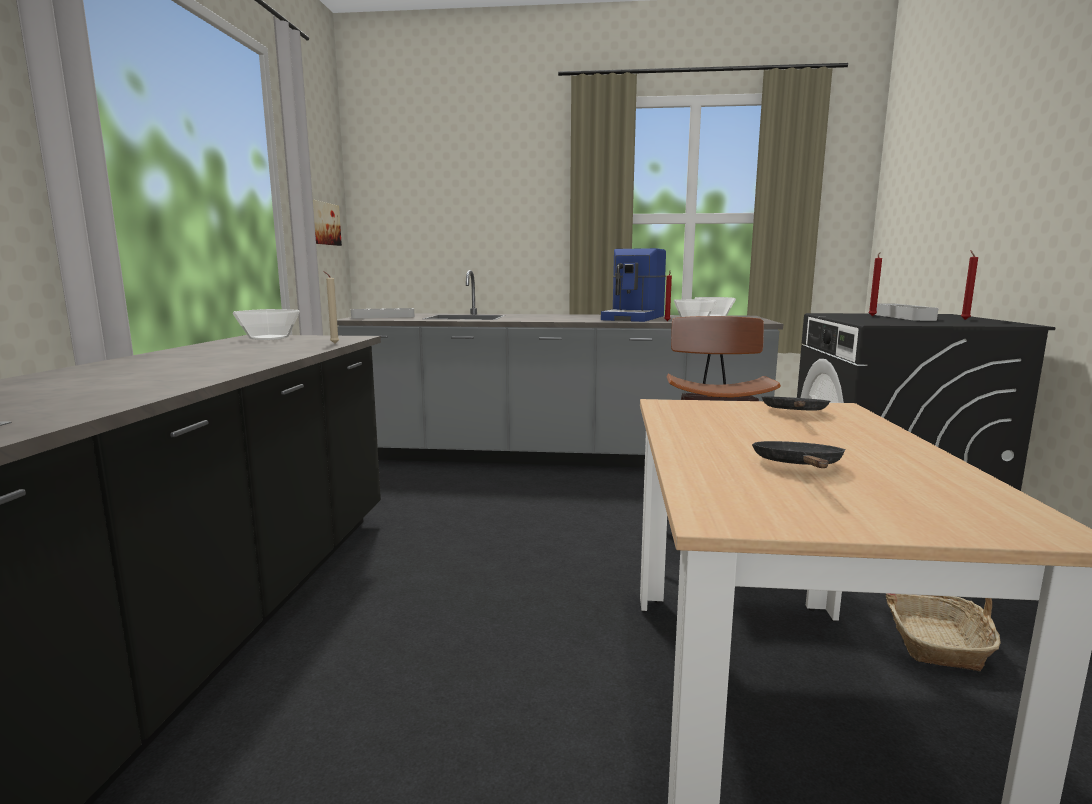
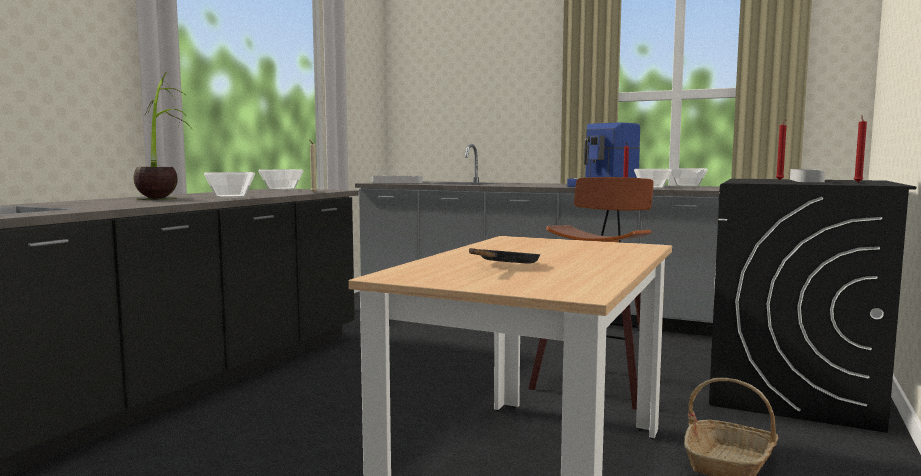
camera: 20 degrees right, 5 degrees down
picture [313,200,342,246] -> none
black frying pan [762,396,830,411] -> none
none -> potted plant [133,72,193,200]
none -> bowl [204,172,255,198]

